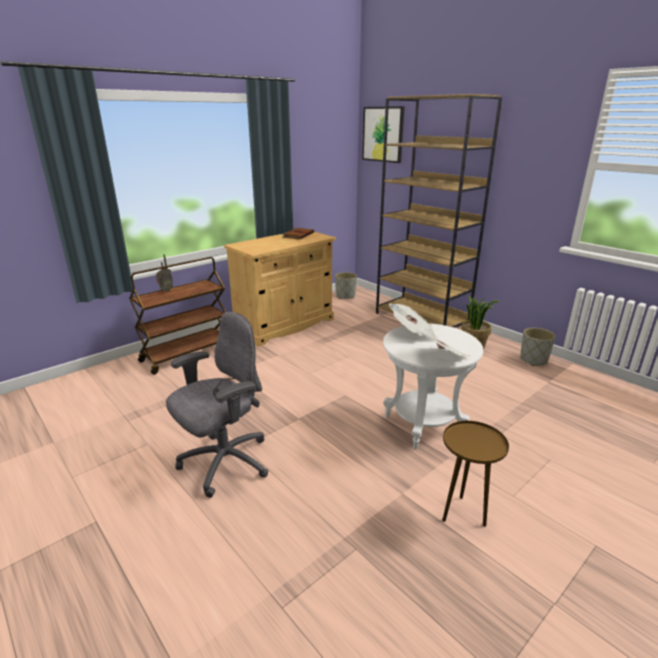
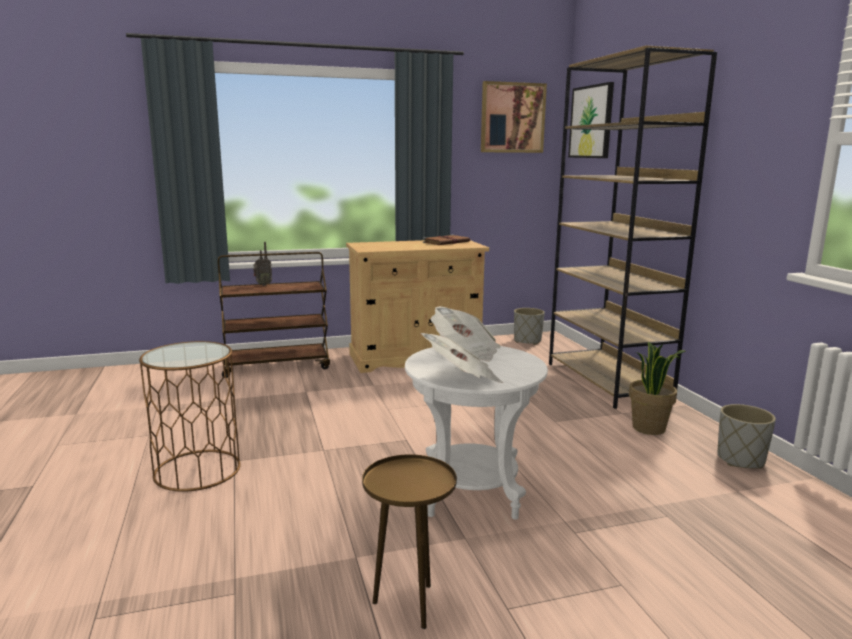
camera: 25 degrees right, 10 degrees down
grey office chair [166,312,268,498] -> brown side table [139,341,241,492]
none -> picture [481,81,547,153]

